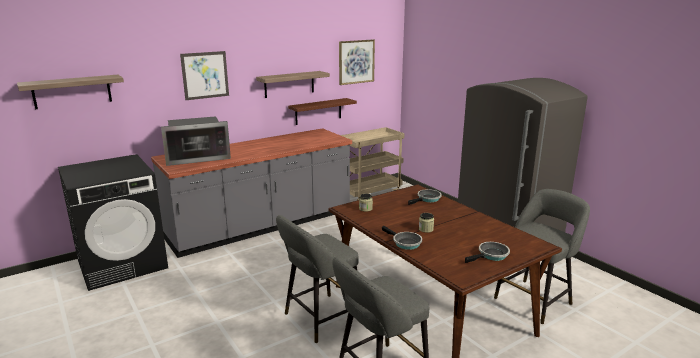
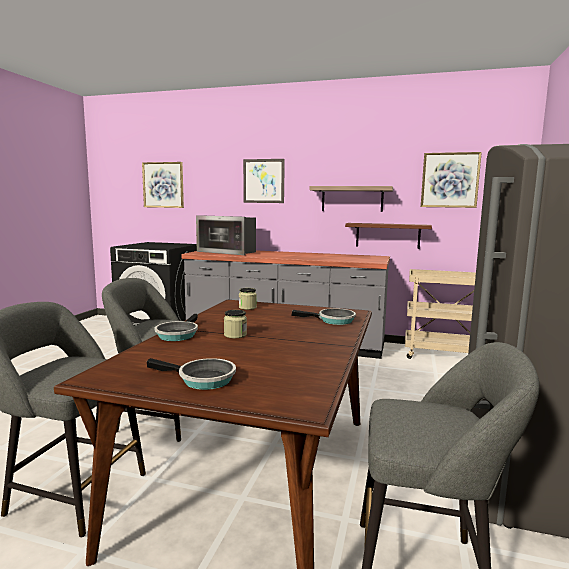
camera: 50 degrees right, 10 degrees down
shelf [17,75,124,109] -> picture [142,162,184,208]

